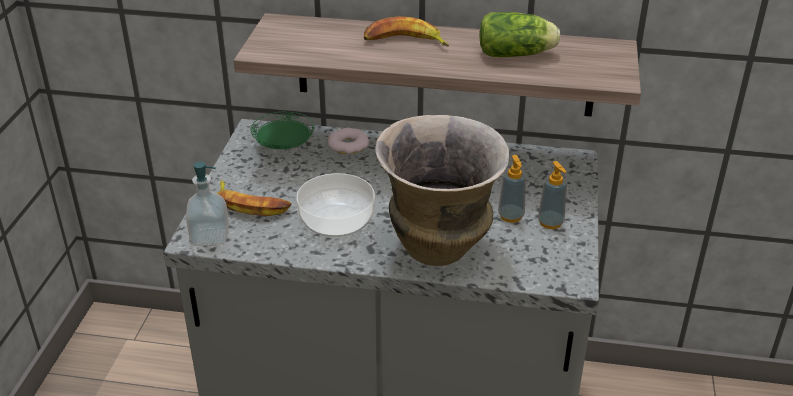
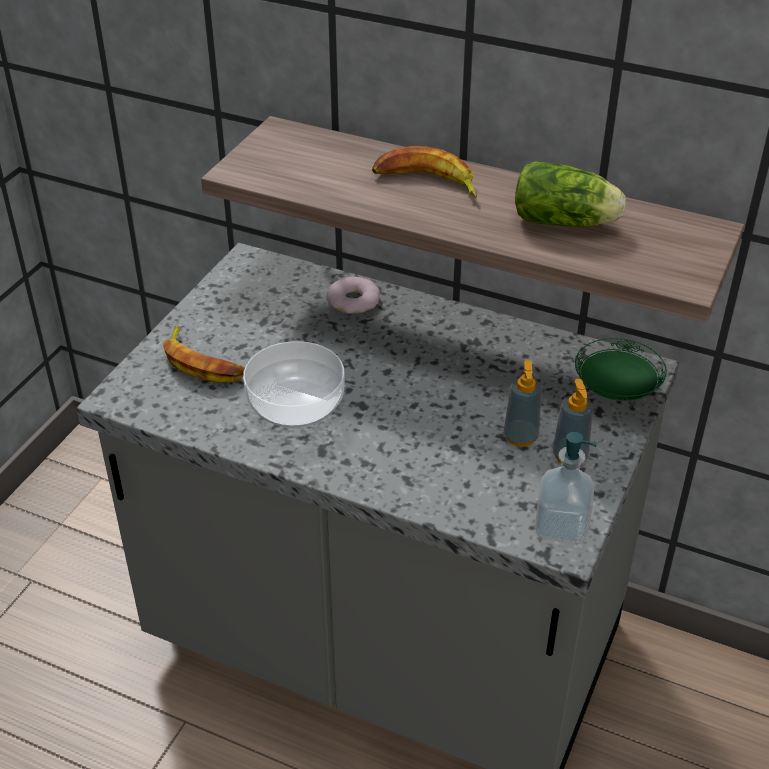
camera: 15 degrees right, 5 degrees up
soap dispenser [186,161,229,246] -> soap dispenser moved to [535,432,596,544]
green plate [251,111,314,149] -> green plate moved to [575,338,667,401]
vase [375,115,510,266] -> none

